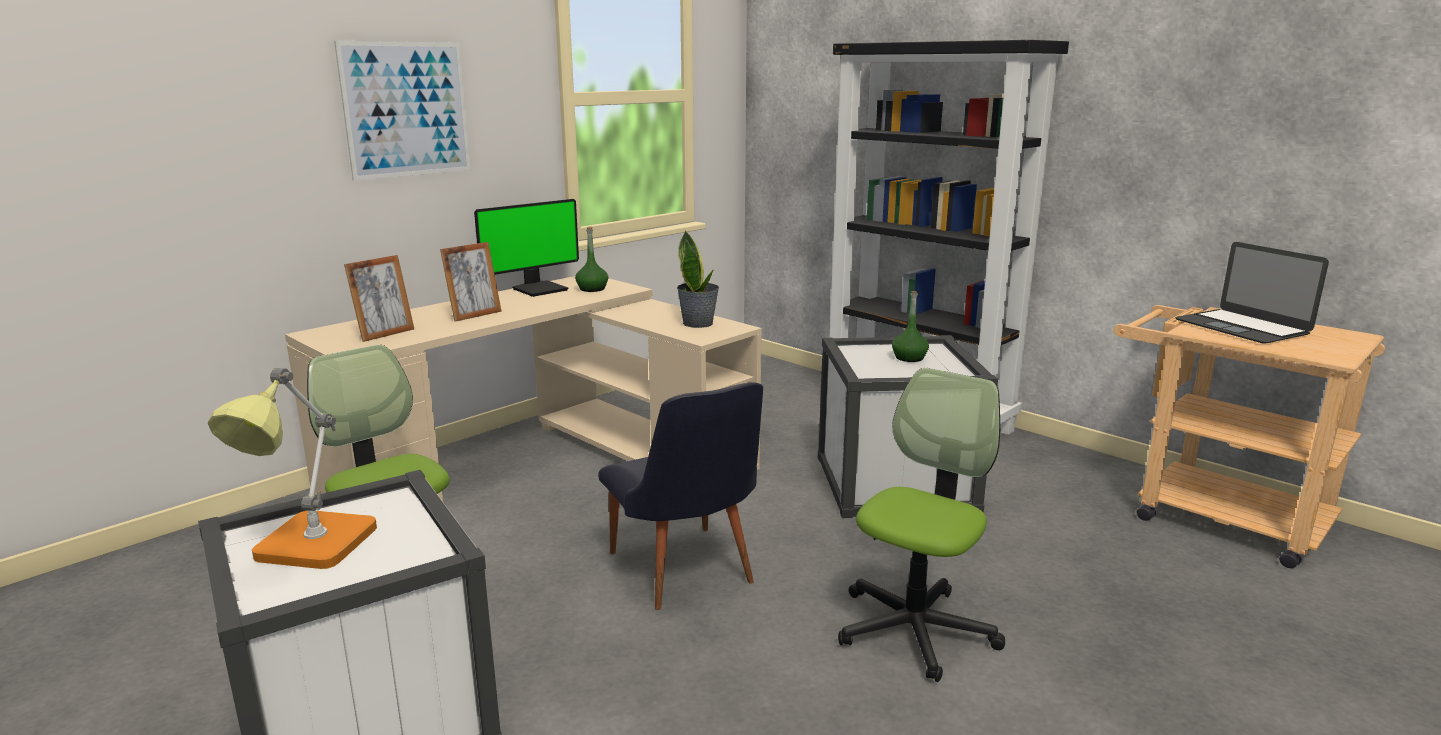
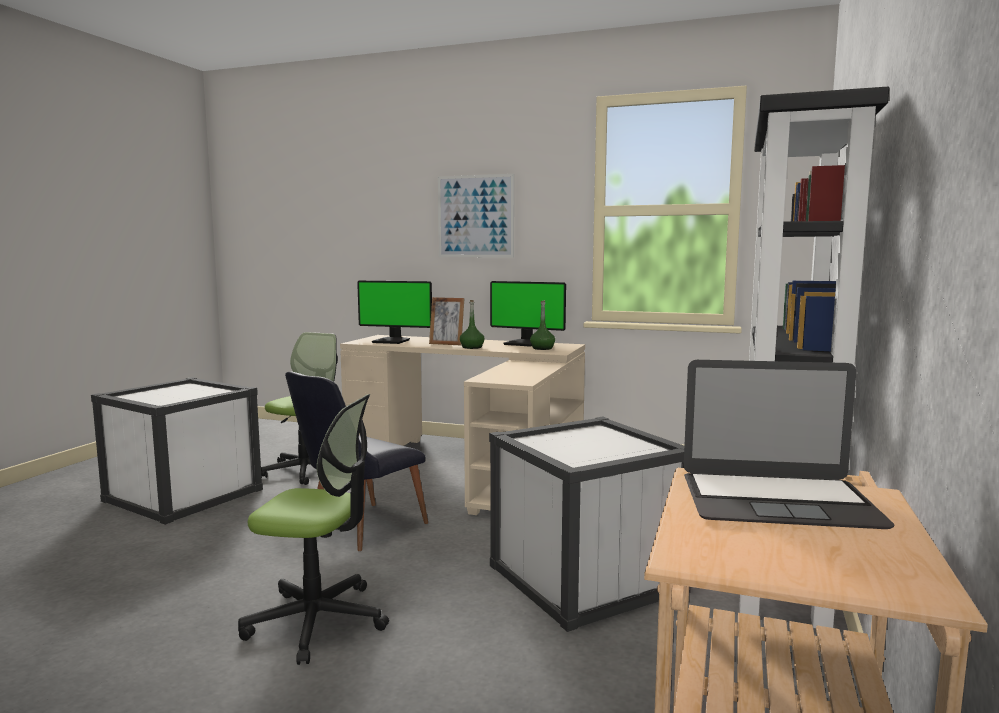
camera: 65 degrees right, 10 degrees down
table lamp [208,368,377,569] -> none
picture frame [344,255,414,342] -> monitor [357,280,432,344]
potted plant [677,230,719,328] -> none
green bottle [892,291,929,362] -> green bottle moved to [460,300,485,349]
laptop [1175,242,1329,344] -> laptop turned 120 degrees counterclockwise [684,360,895,529]

